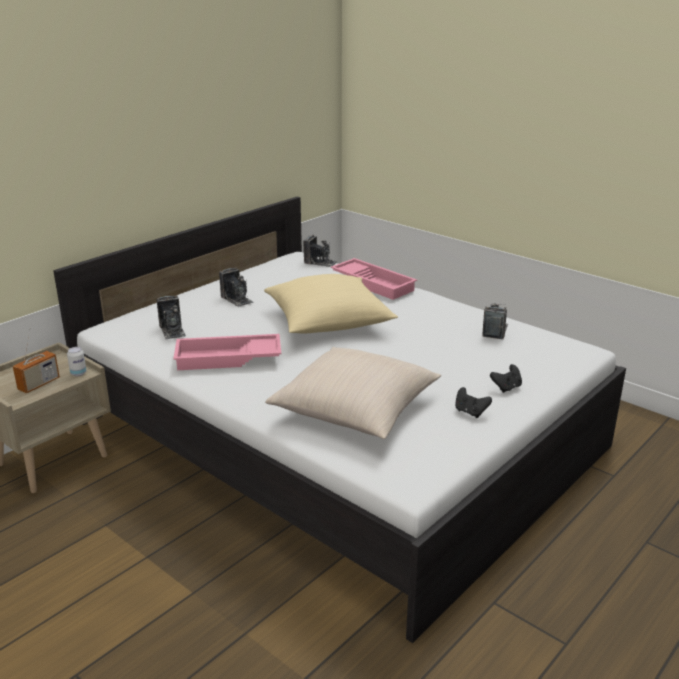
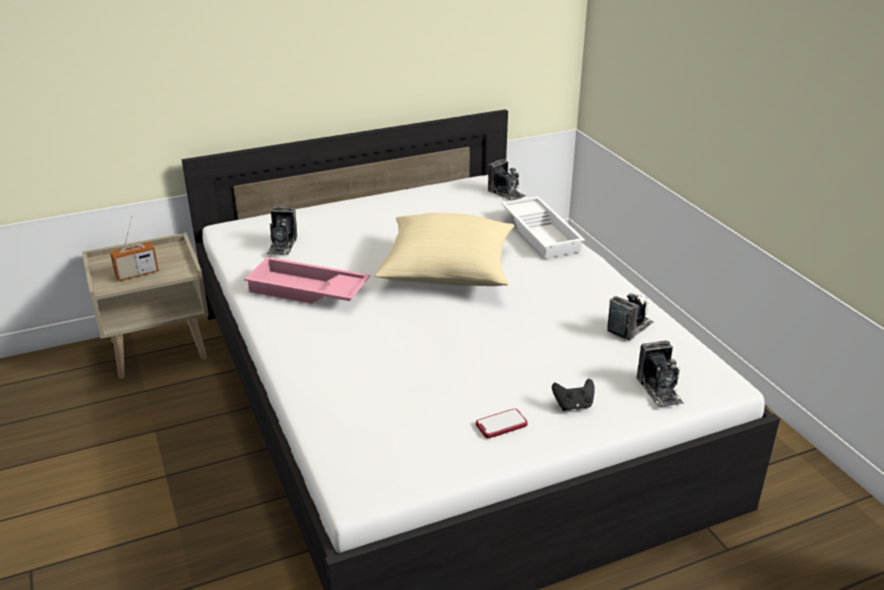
camera: 25 degrees right, 5 degrees up
can [67,347,87,376] -> none
camera [219,268,254,307] -> camera moved to [637,341,684,408]
beige pillow [265,347,441,439] -> none
pink tray [331,258,417,300] -> white tray [501,196,585,258]
black game controller [455,387,492,418] -> phone [476,409,528,439]

